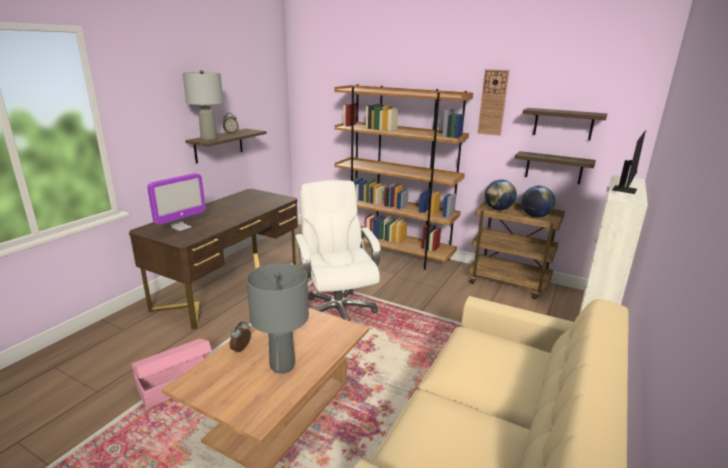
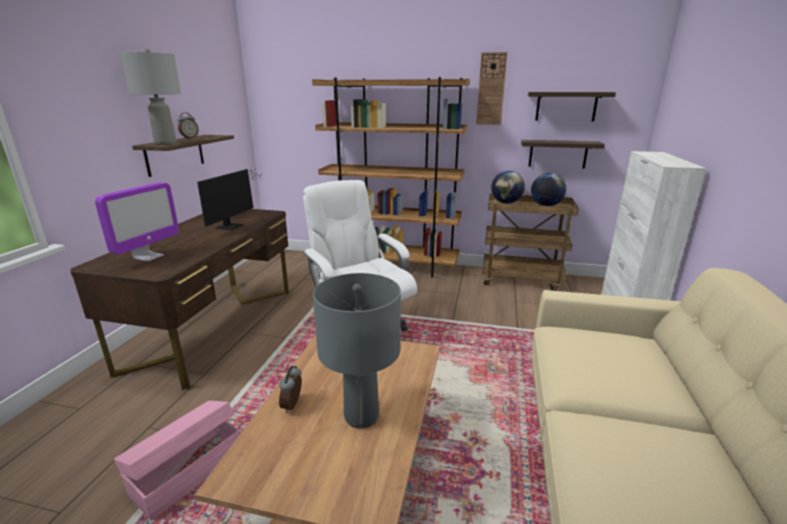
camera: 15 degrees left, 0 degrees up
monitor [612,130,646,194] -> monitor moved to [197,169,259,230]

